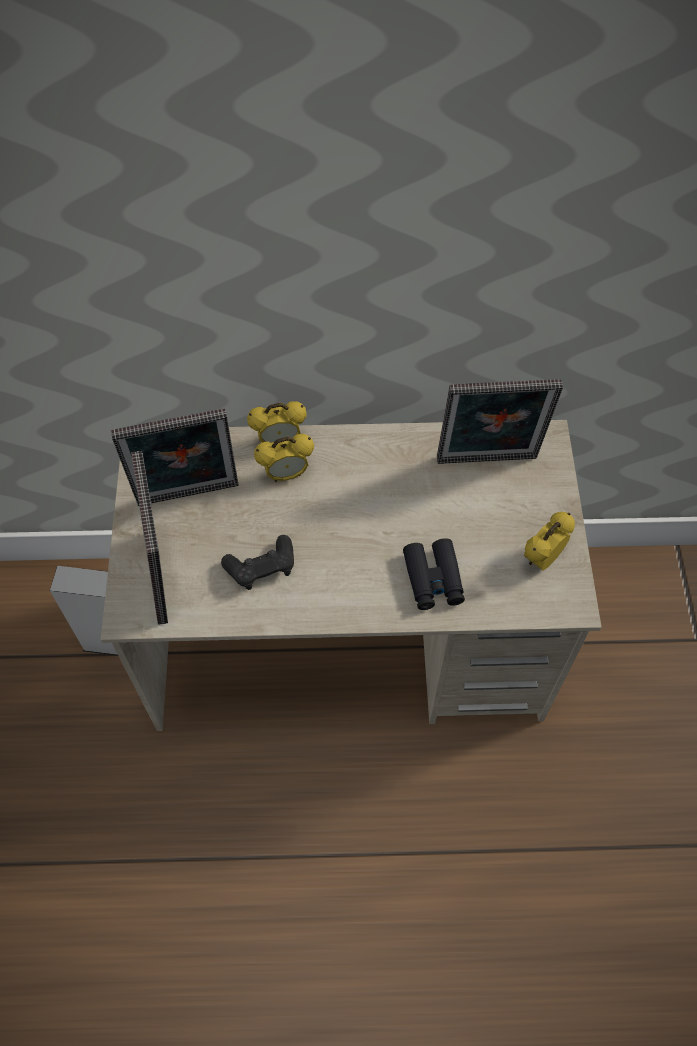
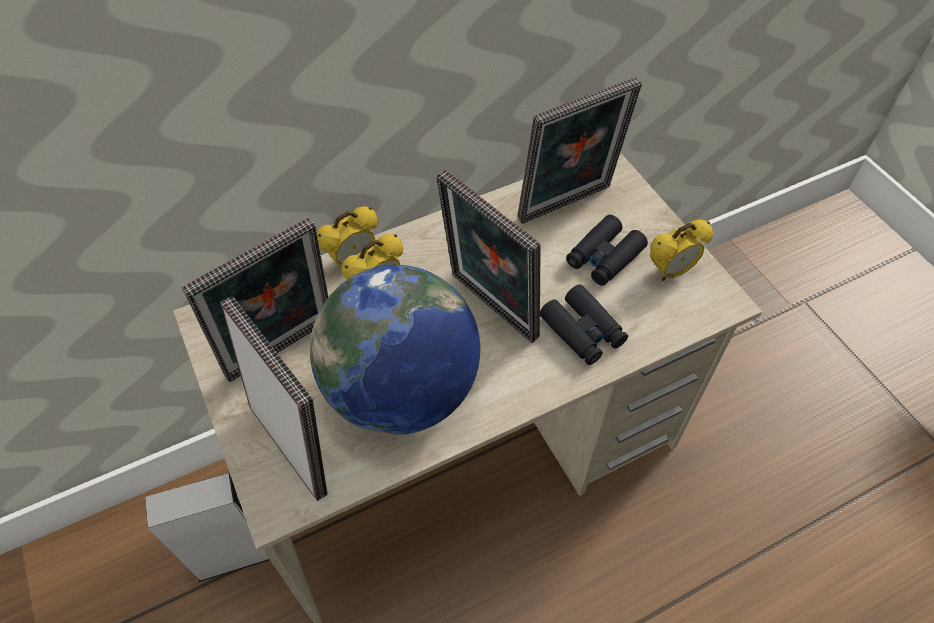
camera: 25 degrees left, 5 degrees down
black game controller [221,535,294,590] -> globe [310,265,480,435]
alarm clock [524,512,575,570] -> alarm clock turned 135 degrees counterclockwise [650,220,713,281]
none -> picture frame [436,170,541,343]
none -> black binoculars [566,215,648,286]

